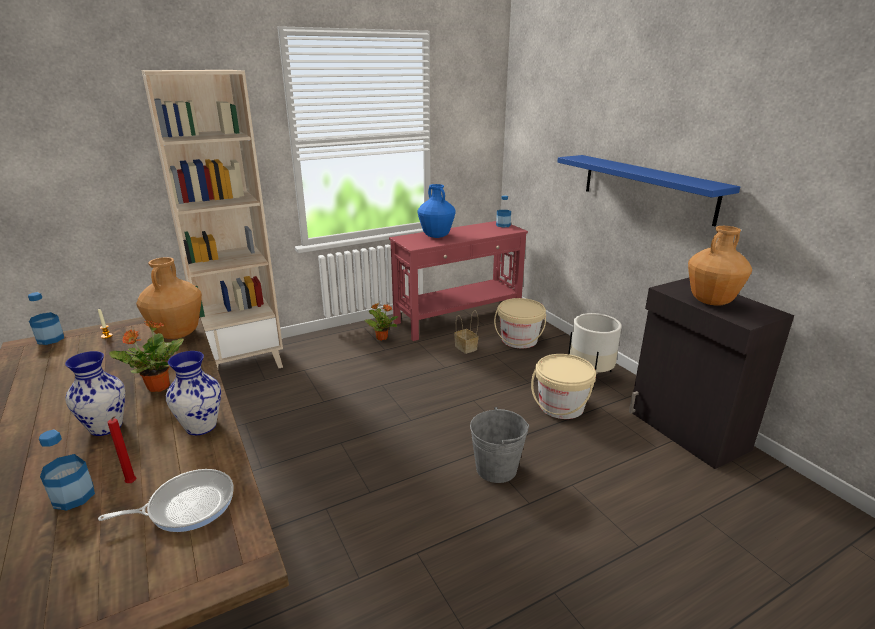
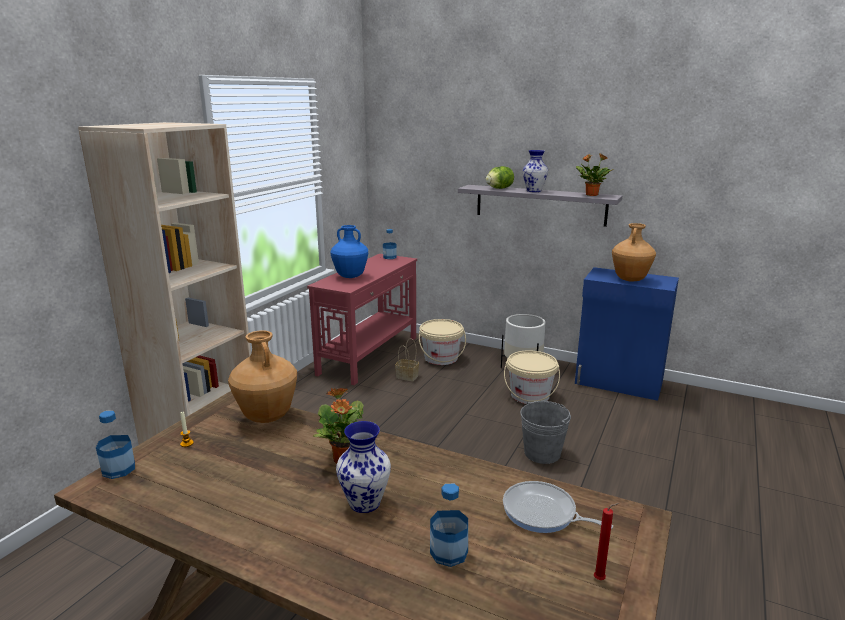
camera: 35 degrees left, 5 degrees down
frying pan [98,469,234,532] -> frying pan turned 90 degrees counterclockwise [503,481,613,533]
red candle [107,416,136,483] -> red candle moved to [594,503,619,580]
vase [166,351,221,435] -> vase moved to [523,150,548,192]
potted plant [364,303,398,341] -> potted plant moved to [576,153,614,196]
blue shelf [557,155,740,226] -> grey shelf [458,185,622,227]
black cabinet [629,278,794,469] -> blue cabinet [575,267,679,401]
none -> lettuce [486,166,514,189]

